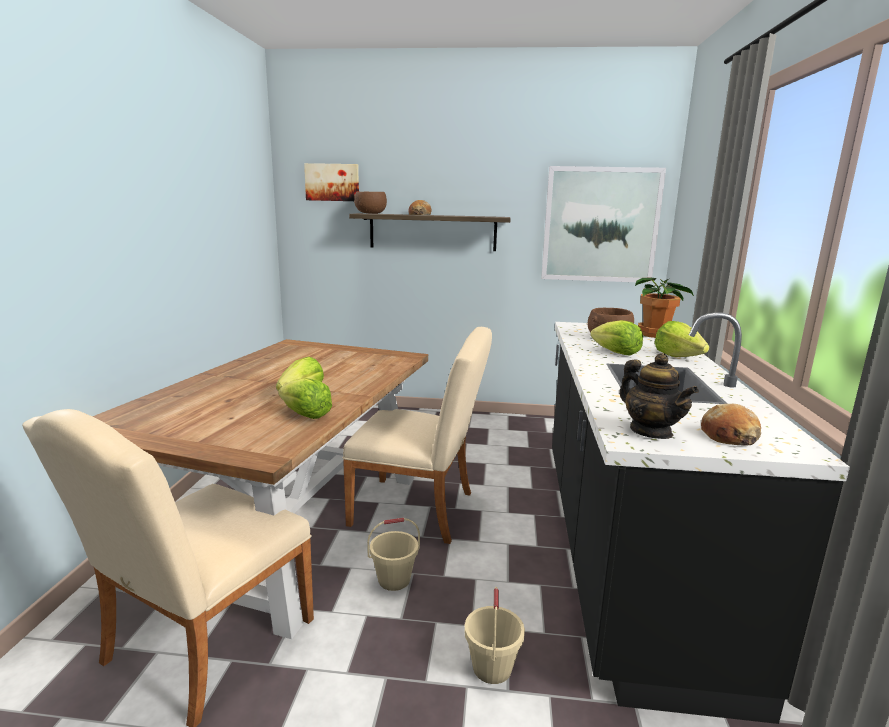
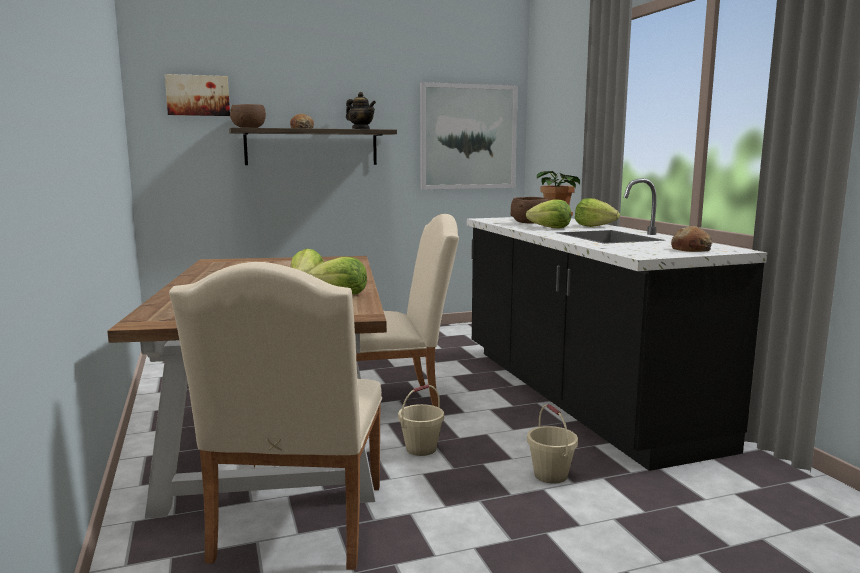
camera: 25 degrees left, 5 degrees down
teapot [619,353,699,439] -> teapot moved to [346,92,376,129]

